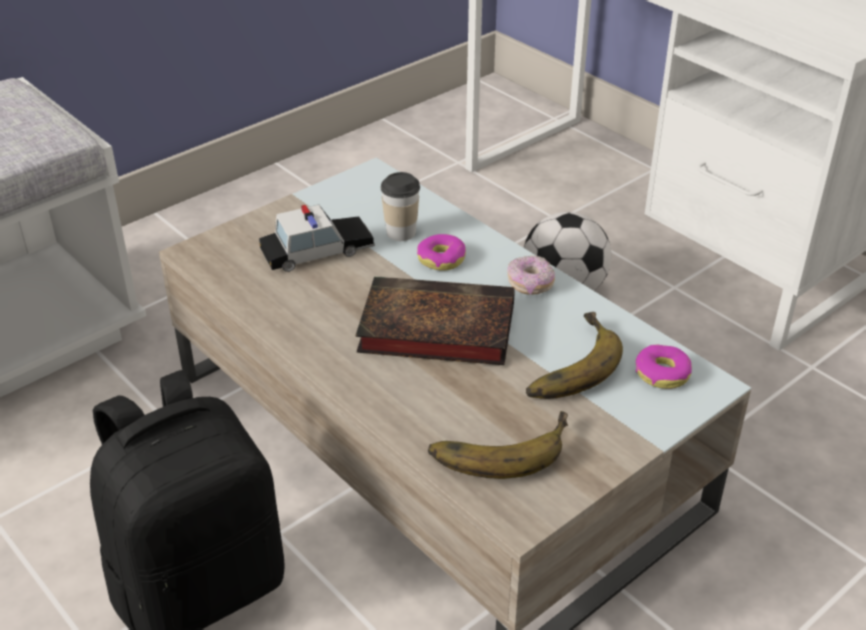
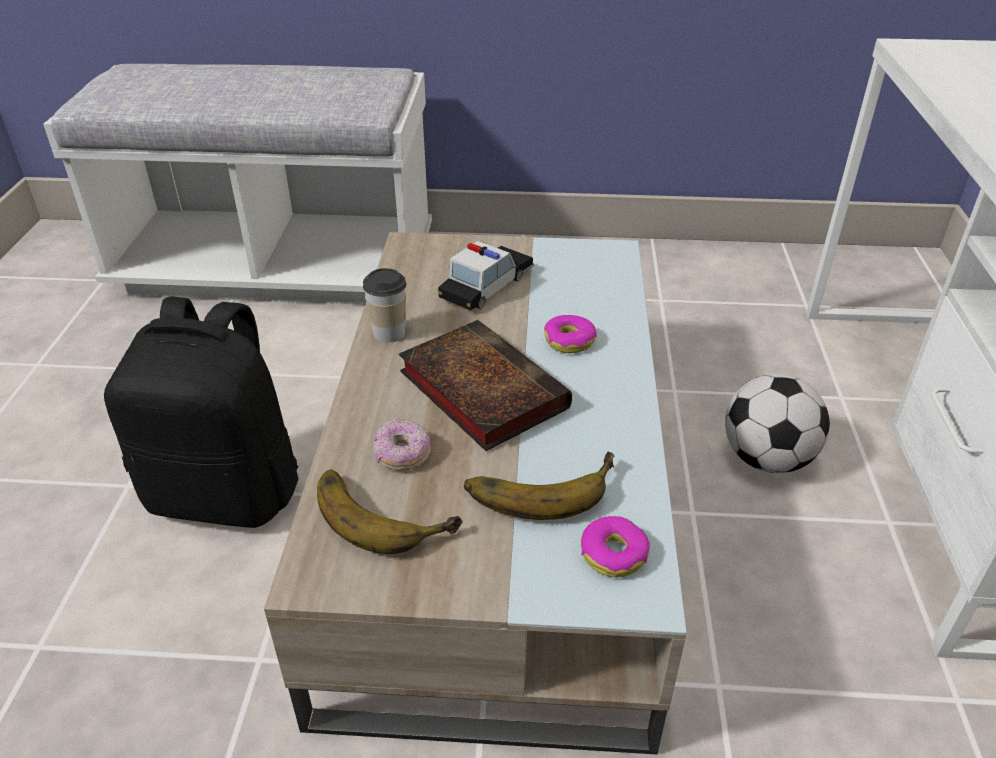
camera: 45 degrees right, 0 degrees up
toy car [259,205,375,272] -> toy car turned 75 degrees counterclockwise [438,241,534,311]
cup [380,172,420,241] -> cup moved to [363,268,406,343]
donut [507,255,555,295] -> donut moved to [373,419,430,470]

